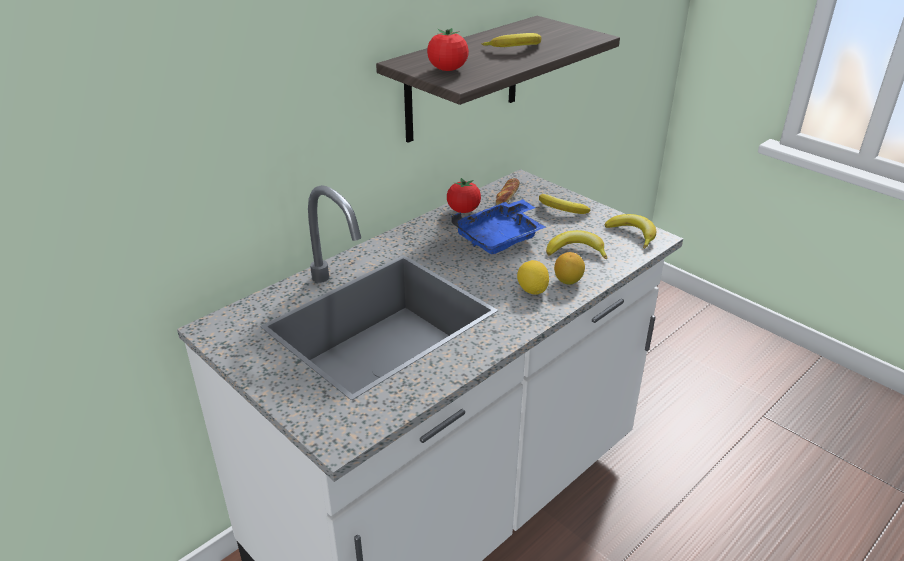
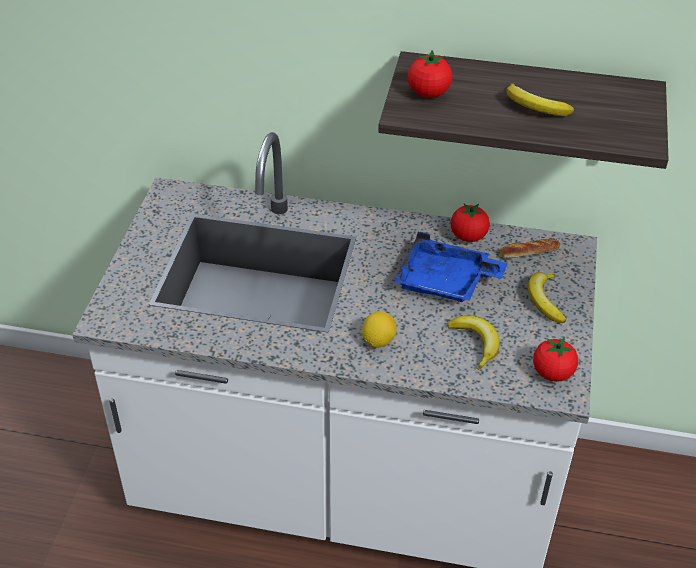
camera: 55 degrees right, 10 degrees up
lemon [554,252,585,285] -> none
banana [604,214,656,249] -> tomato [533,337,578,382]

